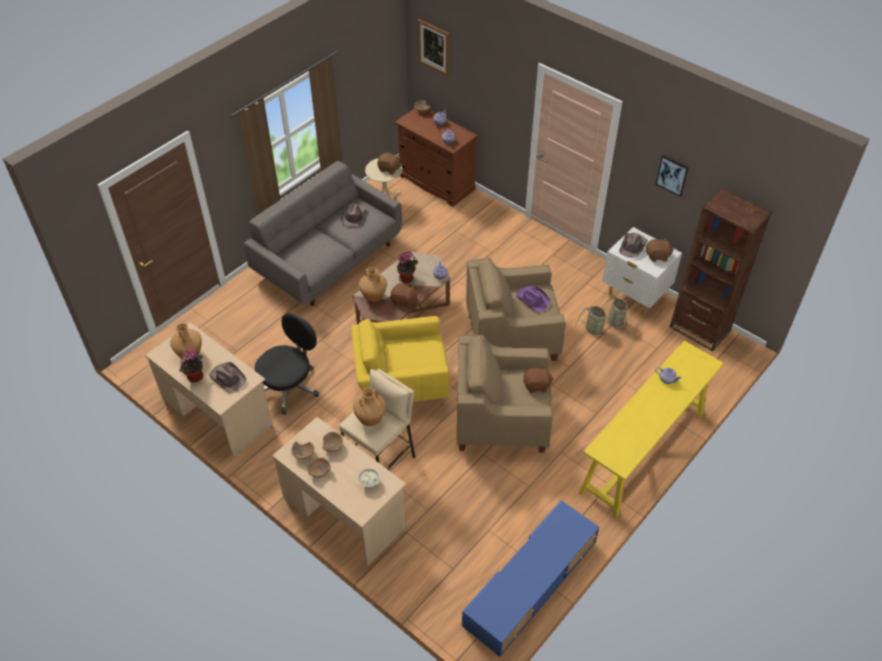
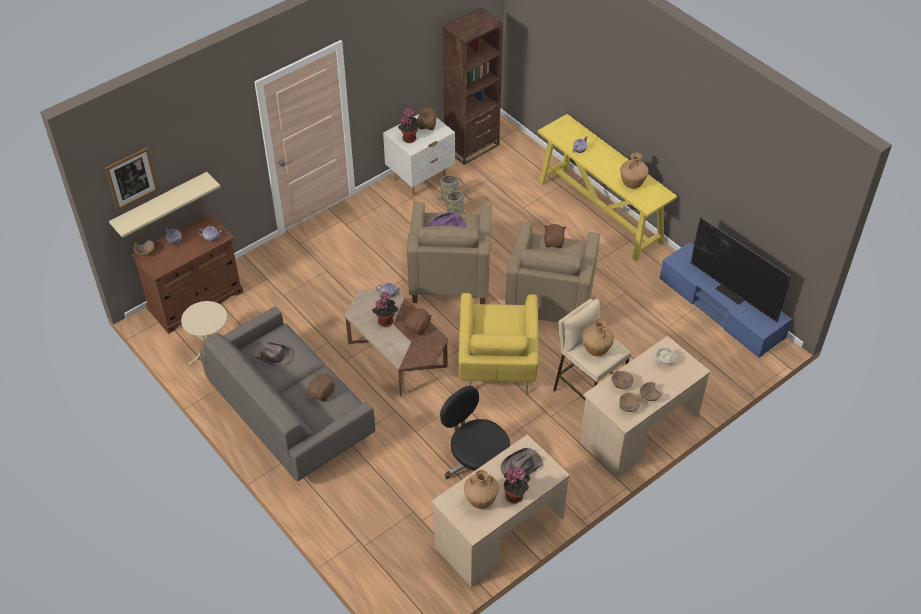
camera: 80 degrees left, 0 degrees up
brown vase [359,267,387,302] -> brown vase moved to [620,153,649,189]
brown plush toy [377,153,401,175] -> brown plush toy moved to [307,372,335,402]
brown hat [619,232,648,258] -> potted plant [398,108,421,143]
picture [656,155,689,197] -> none
none -> beige shelf [109,172,221,238]
none -> television [690,217,791,322]

